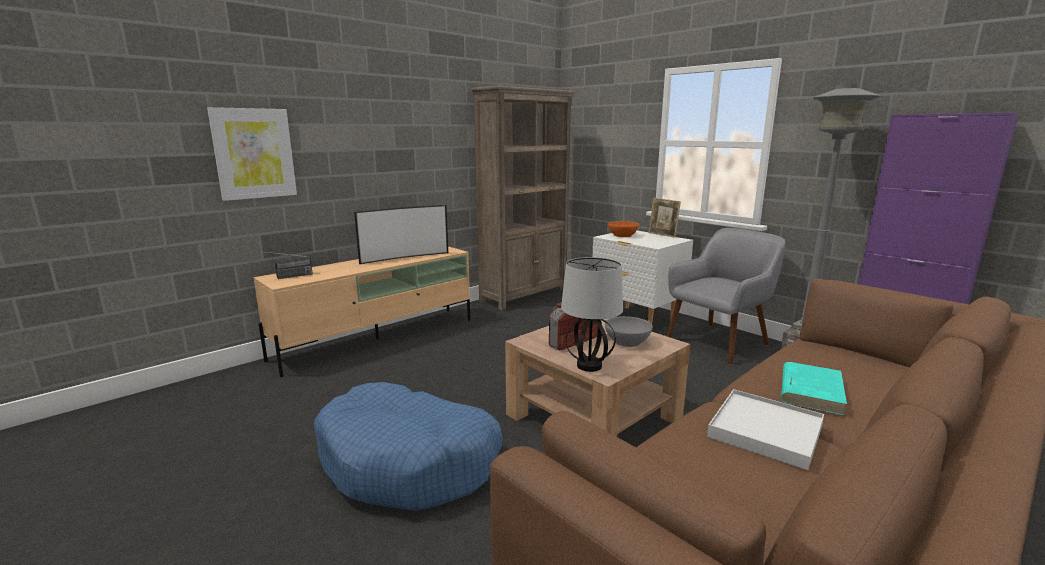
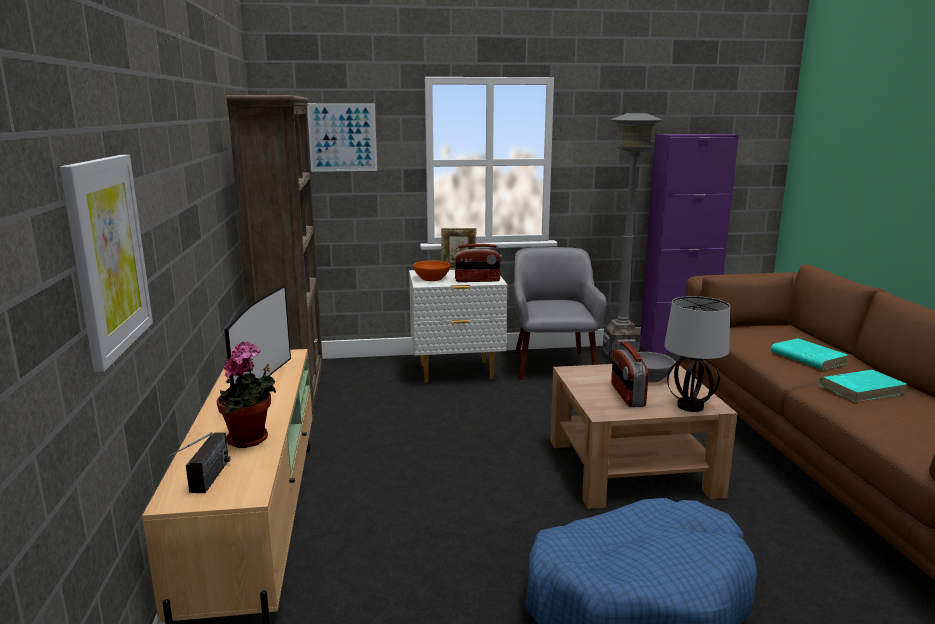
camera: 55 degrees left, 0 degrees up
white tray [707,389,824,470] -> turquoise book [819,370,908,402]
none -> potted plant [216,341,276,448]
none -> picture [307,103,377,172]
none -> radio [453,244,502,282]

